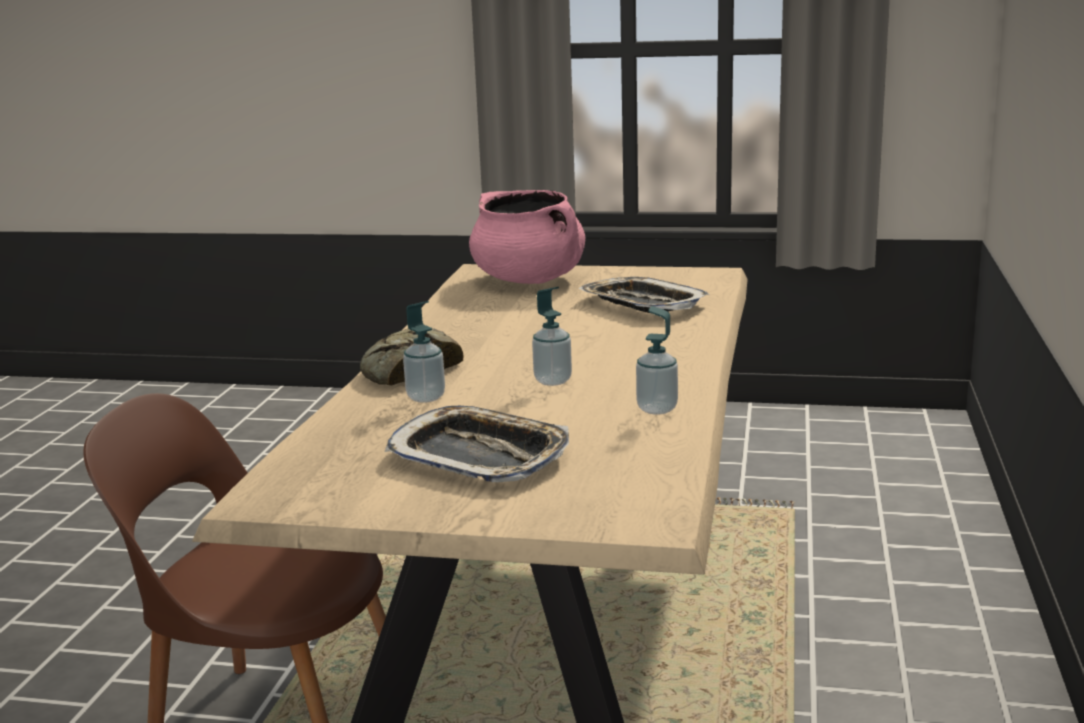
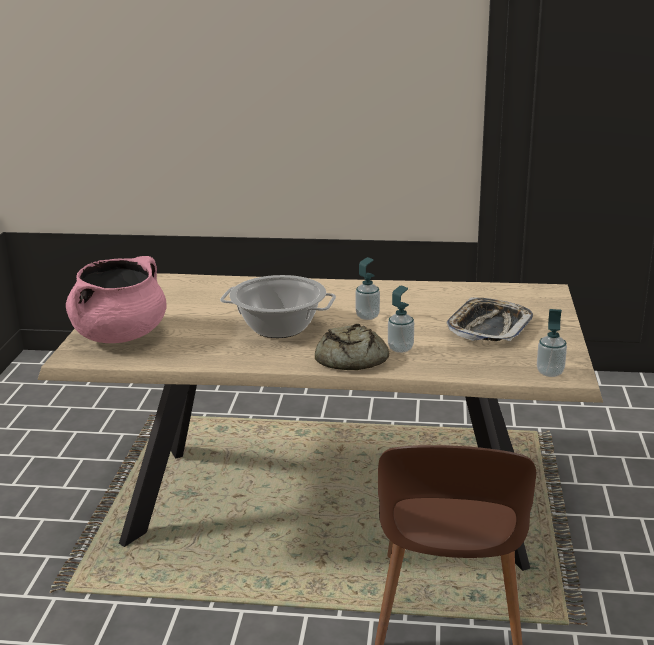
camera: 95 degrees left, 5 degrees up
tray [579,277,709,313] -> none
soap dispenser [636,306,678,414] -> soap dispenser moved to [537,309,567,377]
none -> cooking pot [220,275,336,338]

